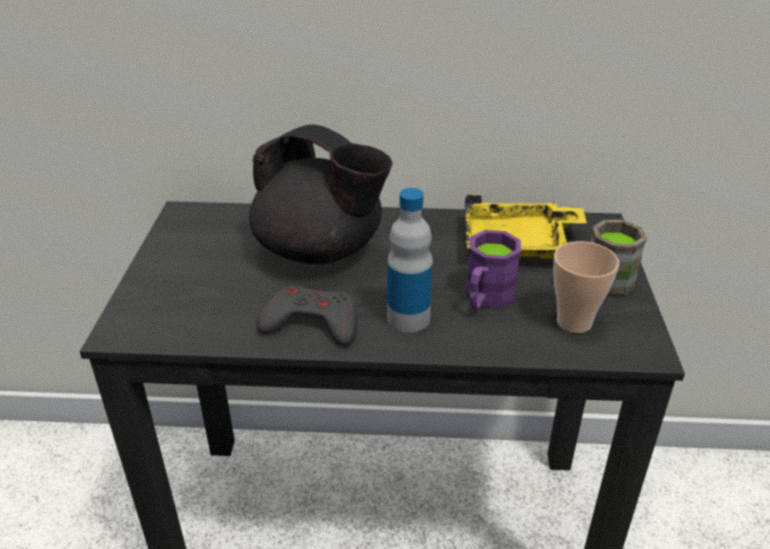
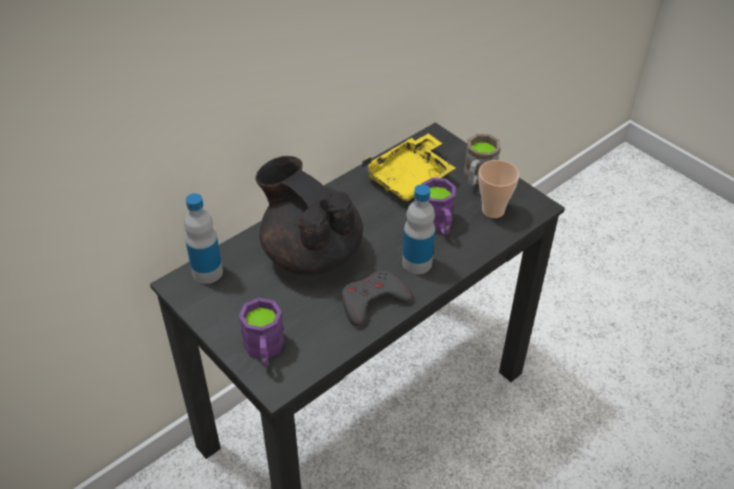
camera: 45 degrees left, 10 degrees up
black teapot [249,124,393,265] -> black teapot turned 120 degrees counterclockwise [256,156,363,275]
none -> bottle [184,193,223,284]
none -> purple mug [239,298,285,367]

